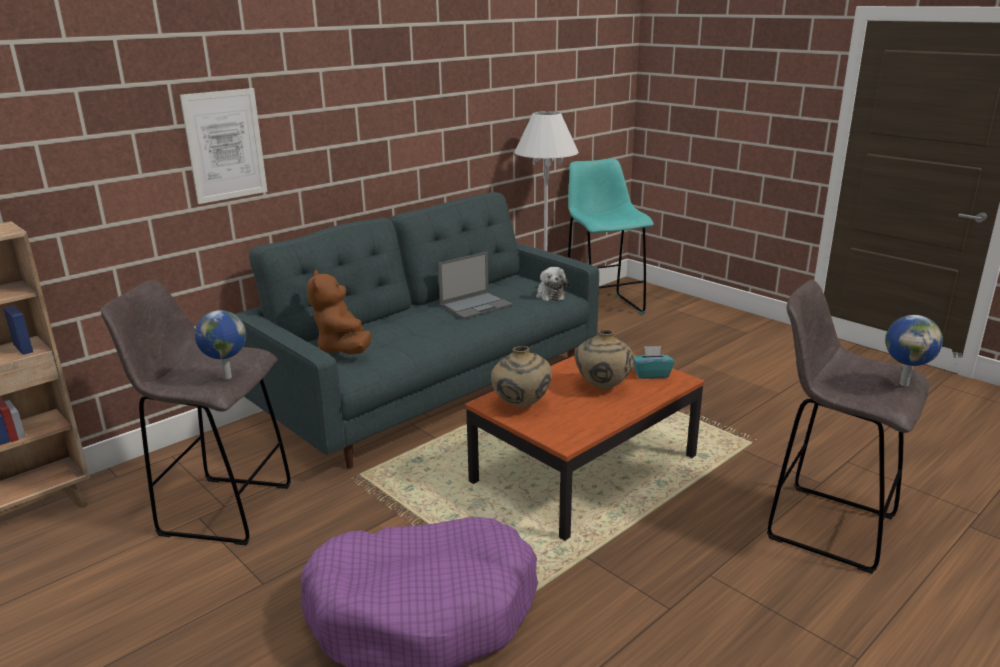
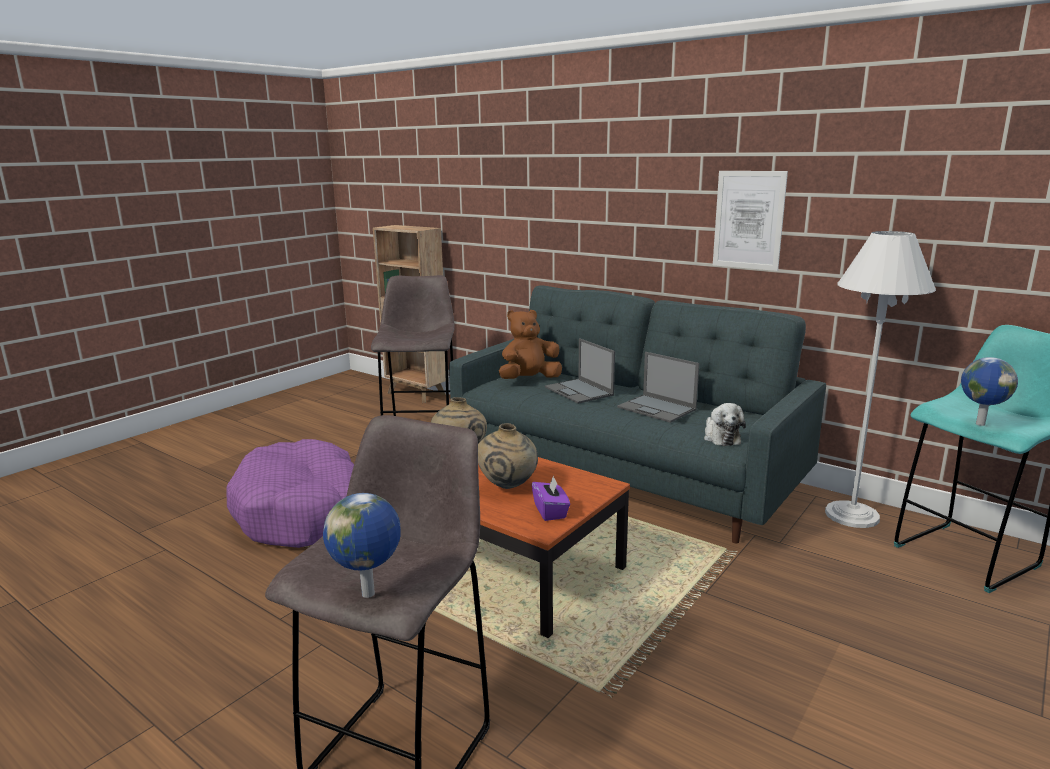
camera: 80 degrees right, 5 degrees down
picture [180,88,267,204] -> picture moved to [713,171,788,271]
globe [195,310,246,379] -> globe moved to [961,357,1018,426]
plush toy [536,267,569,302] -> plush toy turned 75 degrees counterclockwise [704,403,746,446]
turquoise tissue box [633,346,674,379] -> purple tissue box [532,475,570,521]
none -> laptop [545,338,615,404]

